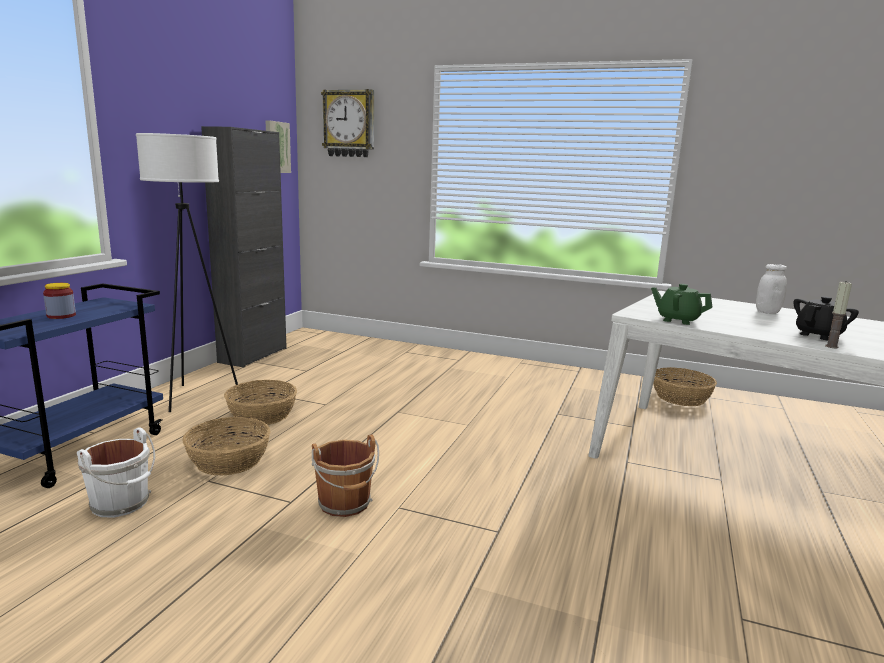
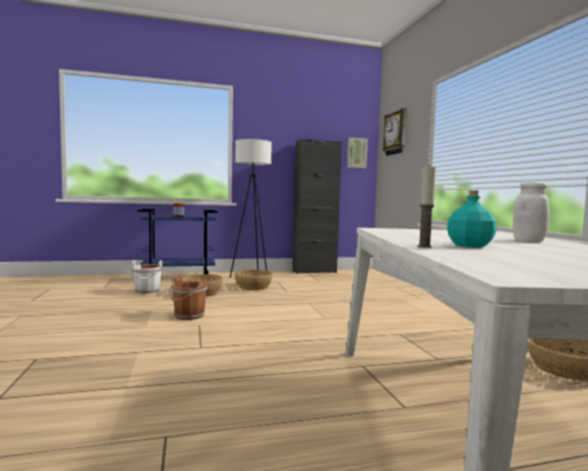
camera: 55 degrees right, 10 degrees down
green teapot [651,284,712,325] -> none
black teapot [794,296,859,340] -> turquoise bottle [447,190,496,248]

